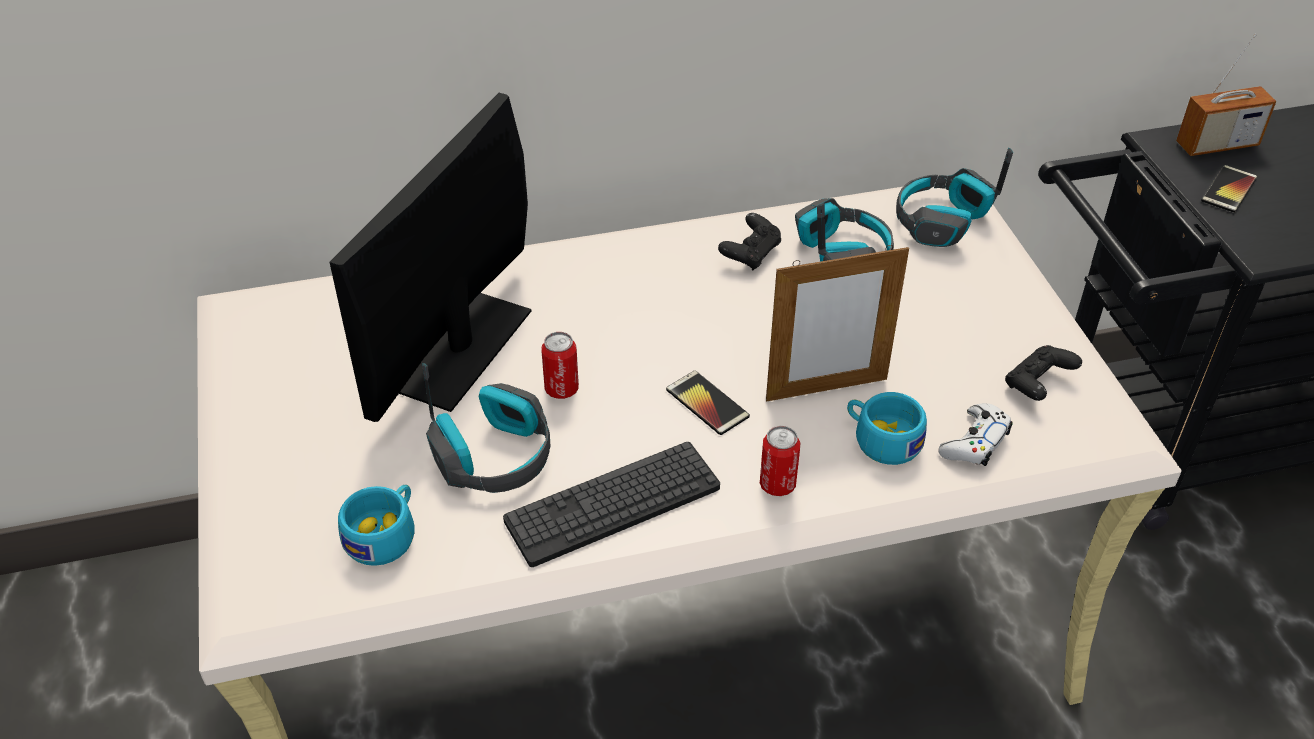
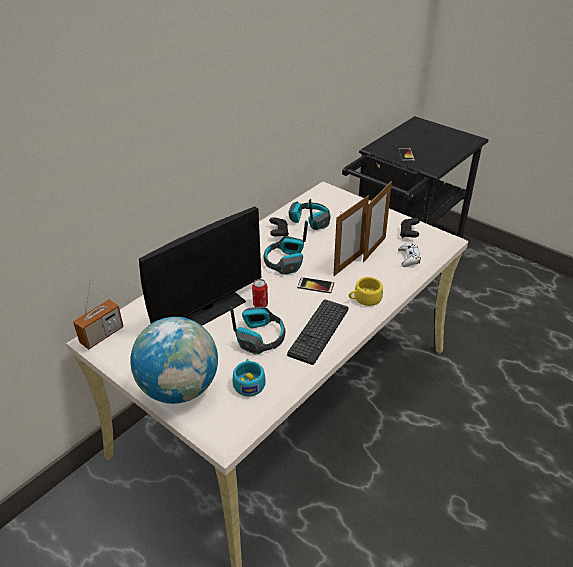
camera: 35 degrees left, 5 degrees down
monitor [329,93,531,422] -> monitor turned 120 degrees counterclockwise [139,207,261,326]
can [760,426,800,496] -> yellow cup [349,277,383,306]
turquoise cup [847,392,927,465] -> none
headphones [896,148,1013,247] -> headphones moved to [264,221,308,275]
radio [1176,34,1276,156] -> radio moved to [73,279,124,350]
none -> globe [130,317,218,404]
none -> picture frame [363,181,392,263]

